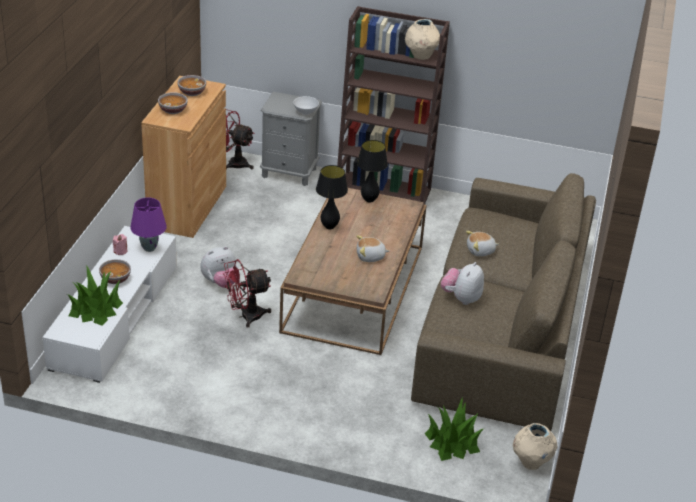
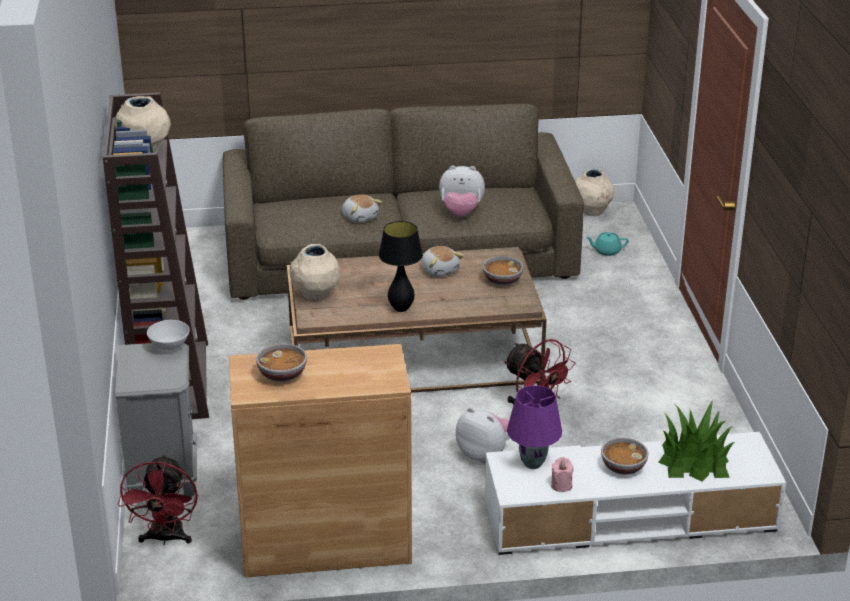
camera: 110 degrees left, 5 degrees down
bowl [158,92,188,114] -> bowl moved to [483,256,523,286]
black table lamp [357,140,388,203] -> beige vase [290,244,340,301]
potted plant [424,398,483,461] -> turquoise teapot [586,232,629,256]

